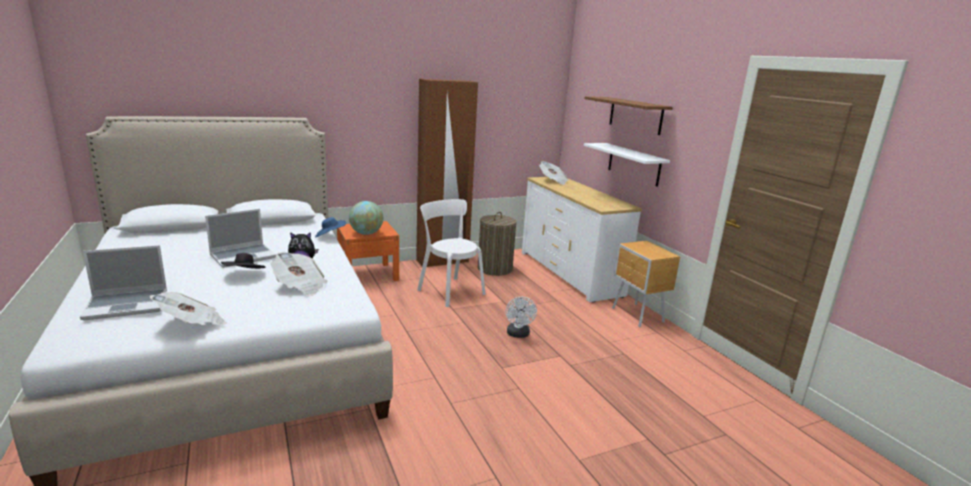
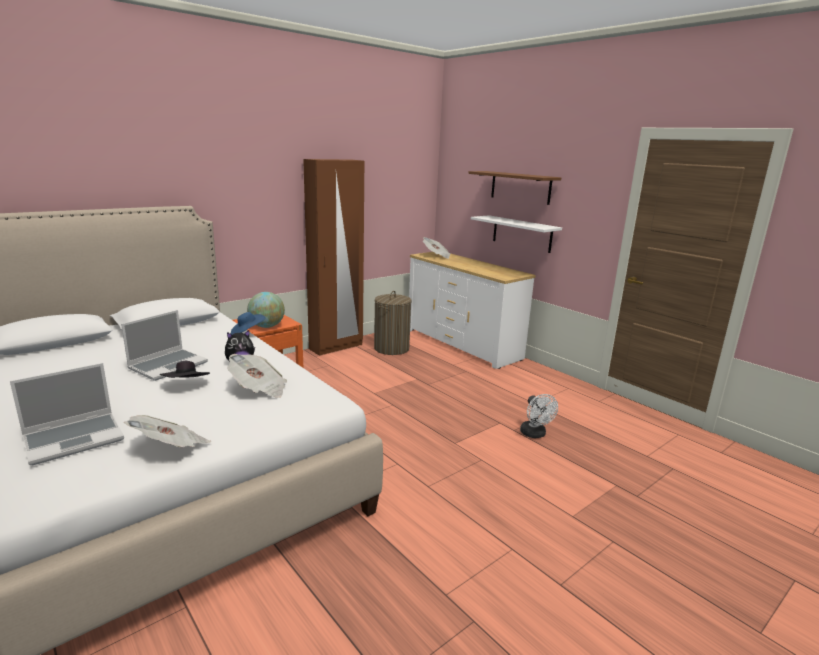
camera: 15 degrees left, 0 degrees up
white chair [417,199,485,307] -> none
white fan [506,297,537,338] -> white fan moved to [520,394,558,438]
brown nightstand [612,241,680,327] -> none

